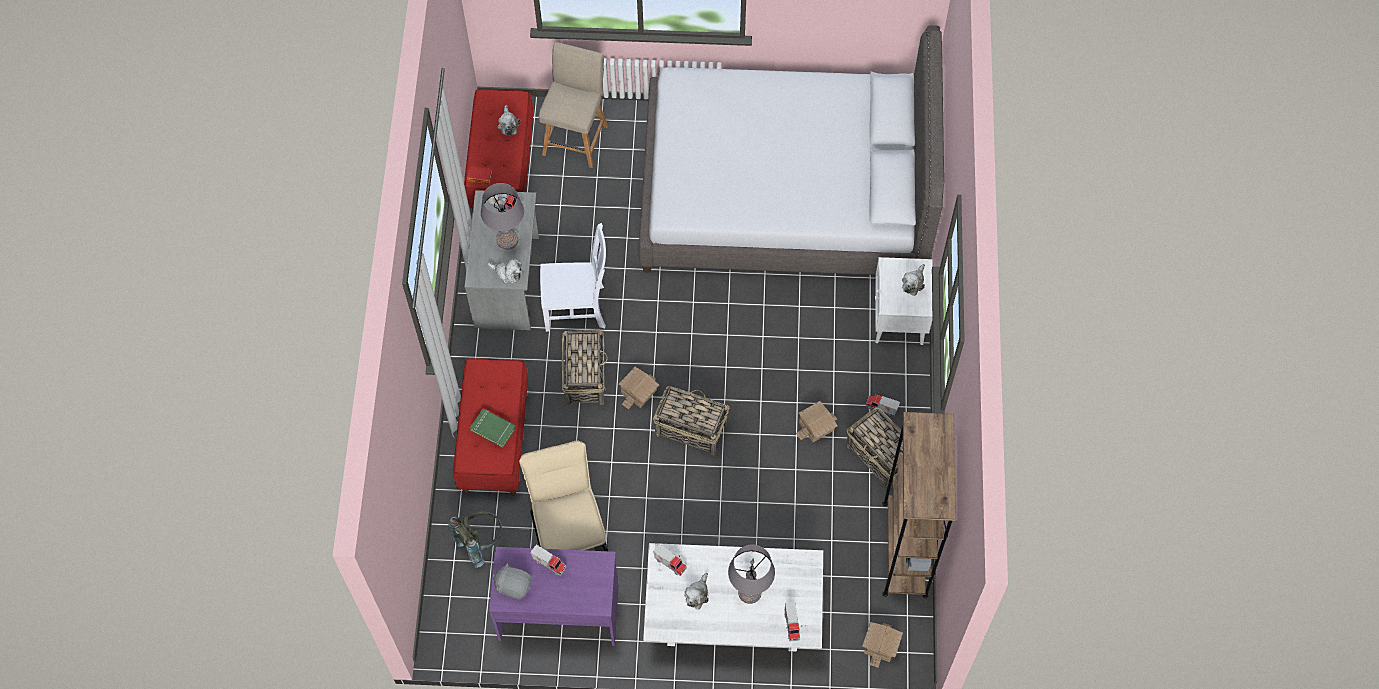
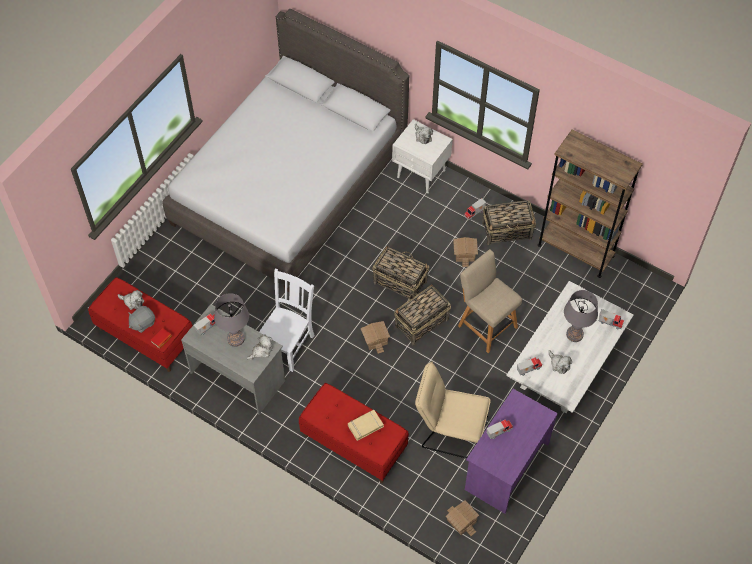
camera: 60 degrees left, 5 degrees down
grey backpack [448,511,502,568] -> none
green book [470,409,516,448] -> beige book [348,410,384,441]
grey plush toy [493,562,532,599] -> grey plush toy moved to [128,306,155,333]
beige chair [539,42,608,168] -> beige chair moved to [458,249,522,353]
basket [562,329,608,406] -> basket moved to [372,245,429,299]
toy house [862,622,903,668] -> toy house moved to [446,500,479,536]

